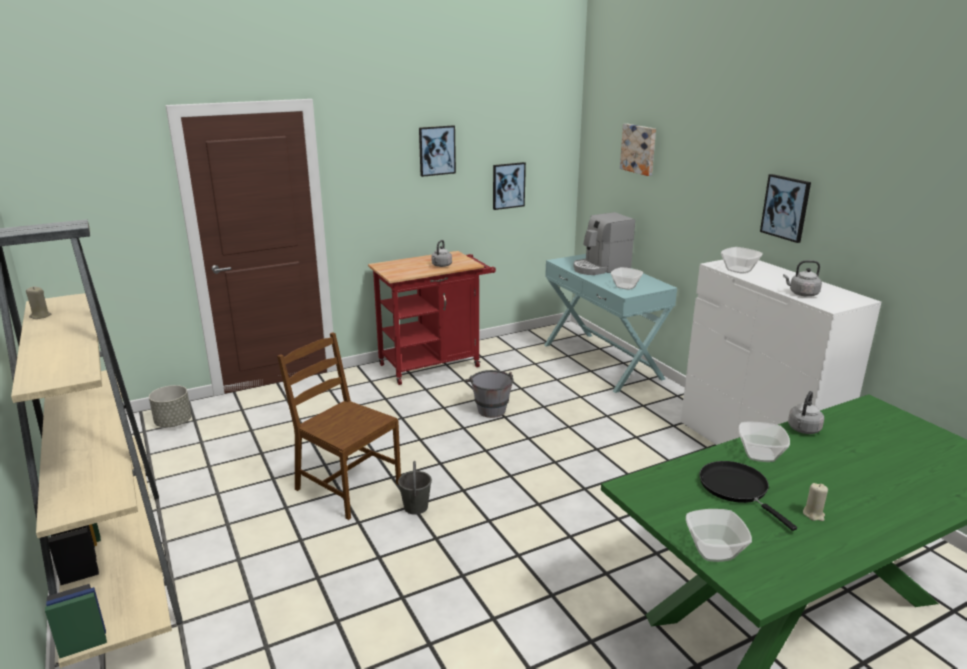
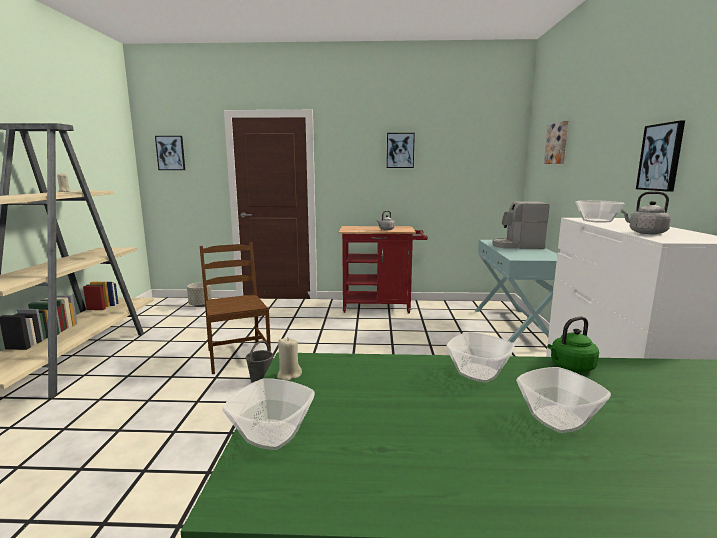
camera: 30 degrees right, 10 degrees down
grey bucket [465,370,514,418] -> none
picture [493,162,526,210] -> picture moved to [155,136,185,170]
bowl [611,267,643,290] -> bowl moved to [516,367,611,433]
black frying pan [699,461,797,531] -> none
grey kettle [788,391,824,434] -> green kettle [548,316,599,372]
beige candle [803,483,828,521] -> beige candle moved to [277,337,302,381]

